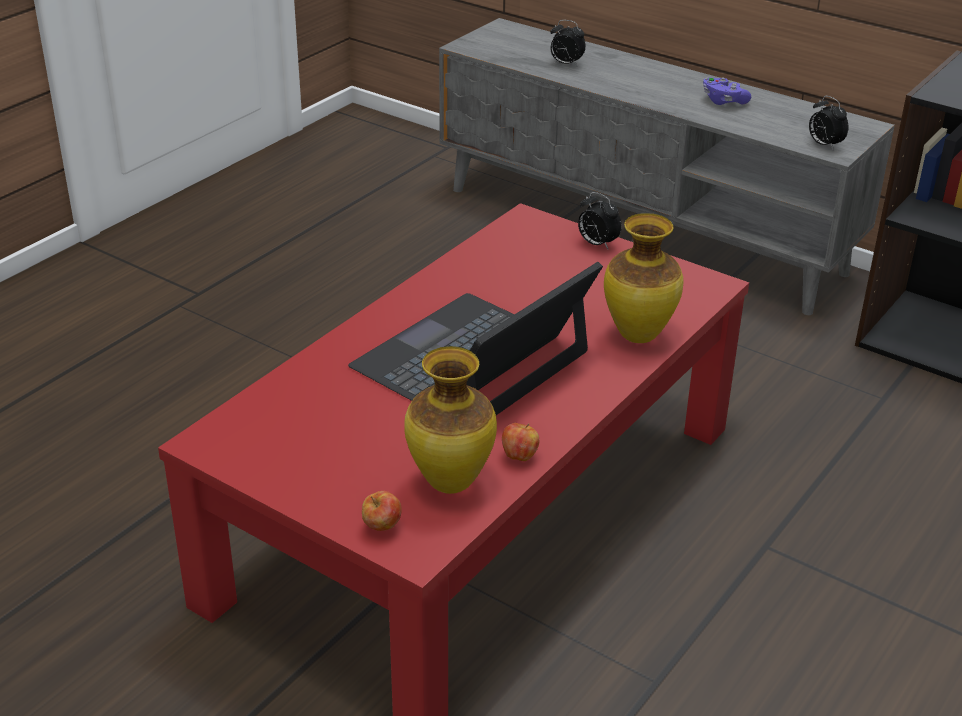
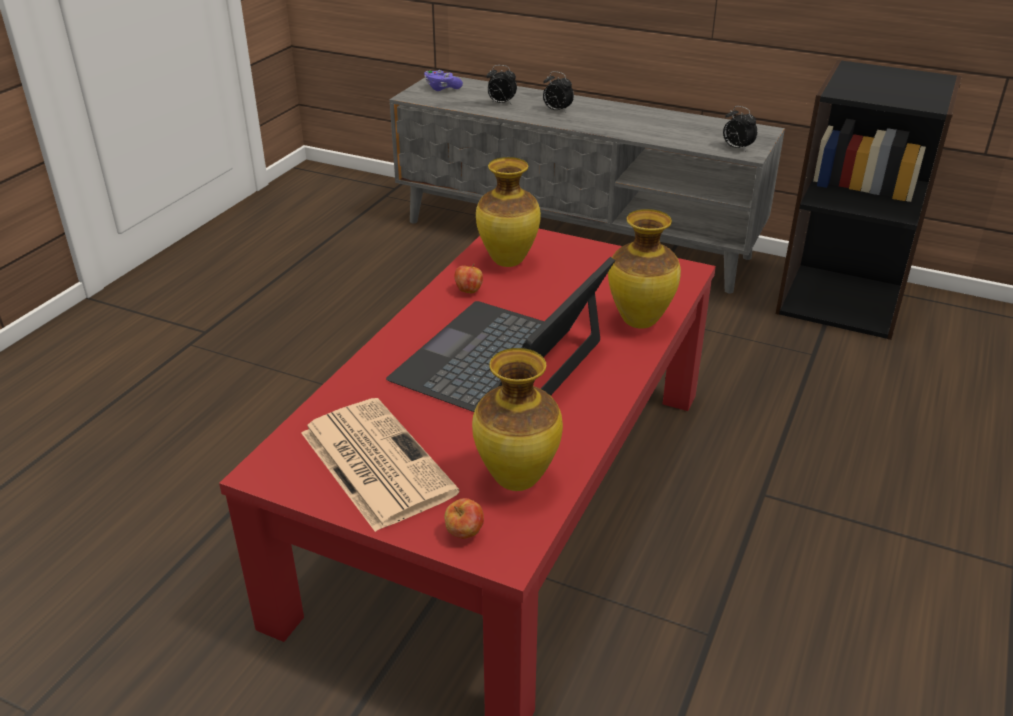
camera: 10 degrees left, 0 degrees up
apple [502,423,539,461] -> apple moved to [454,264,483,294]
alarm clock [578,192,622,249] -> alarm clock moved to [543,71,574,113]
purple game controller [703,78,751,105] -> purple game controller moved to [424,70,463,91]
none -> newspaper [301,398,460,532]
none -> vase [476,157,541,267]

